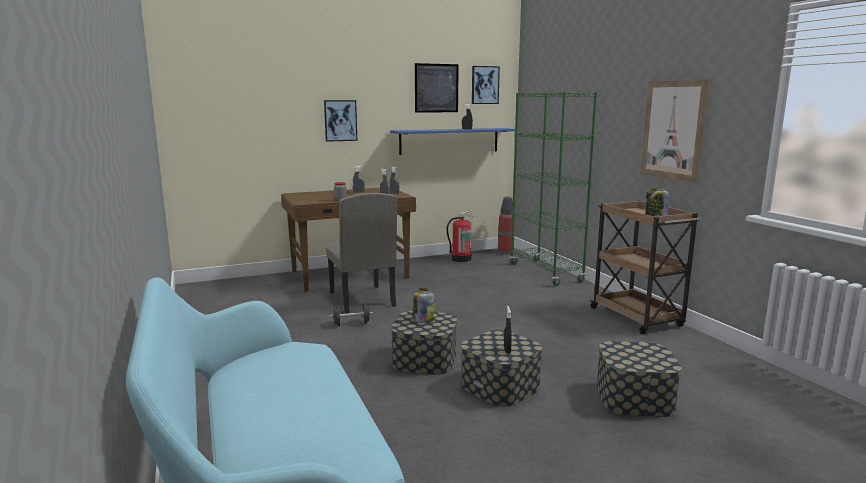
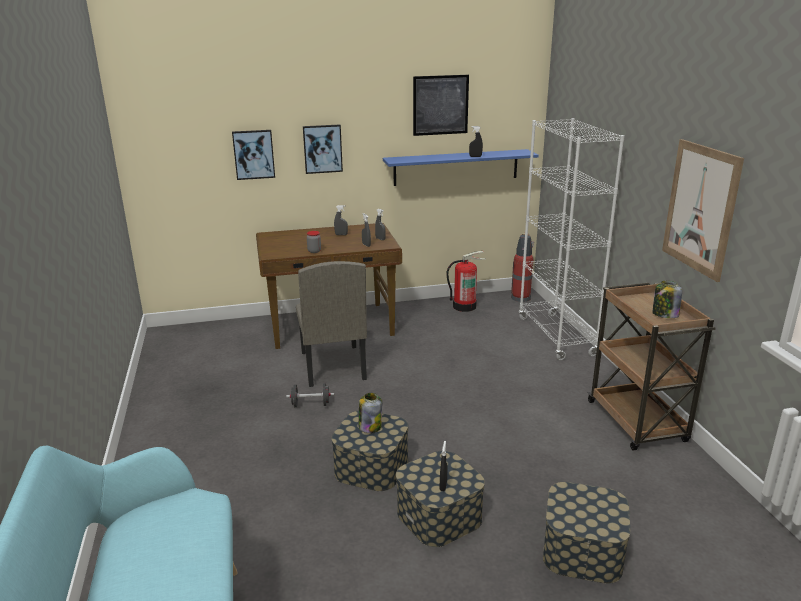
camera: 10 degrees right, 10 degrees up
picture [472,66,500,104] -> picture moved to [232,130,275,180]
green bookcase [510,92,597,286] -> white bookcase [518,118,625,360]

